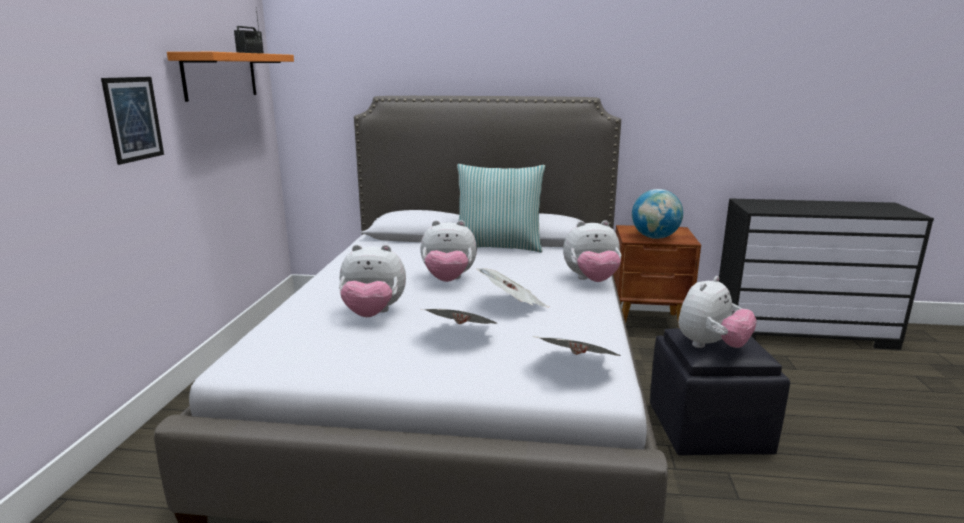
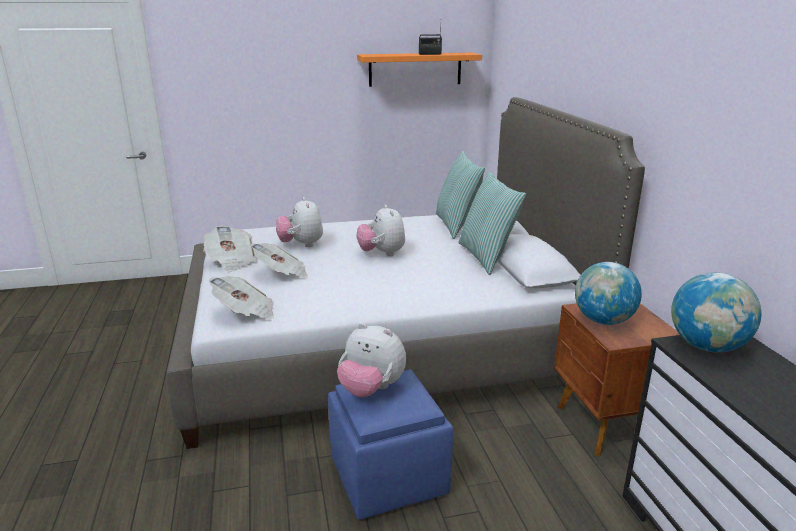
camera: 70 degrees right, 5 degrees up
picture [101,77,164,165] -> none
newspaper [476,268,549,307] -> newspaper moved to [204,225,256,272]
plush toy [563,220,621,282] -> none
black ottoman [650,328,790,456] -> blue ottoman [328,369,453,520]
none -> pillow [436,151,485,239]
none -> globe [671,272,761,352]

